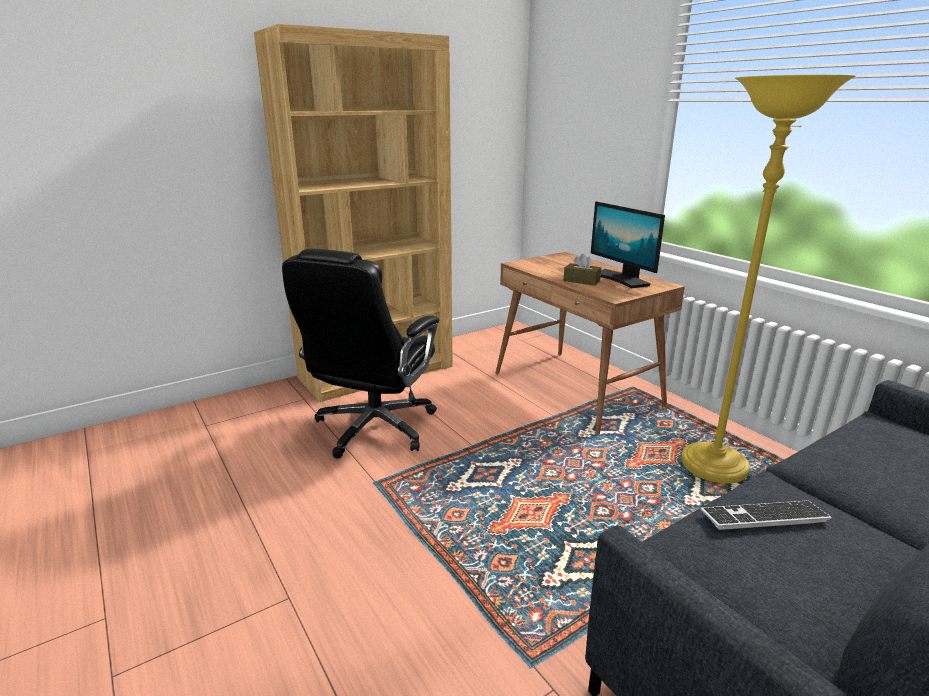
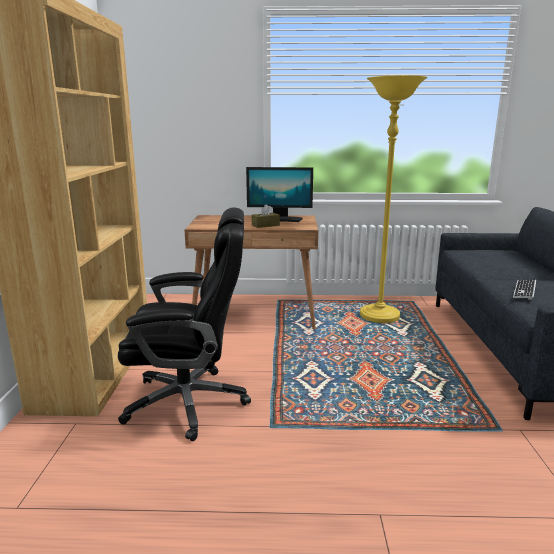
camera: 55 degrees left, 5 degrees down
black office chair [282,249,439,458] -> black office chair turned 60 degrees counterclockwise [118,207,251,441]

